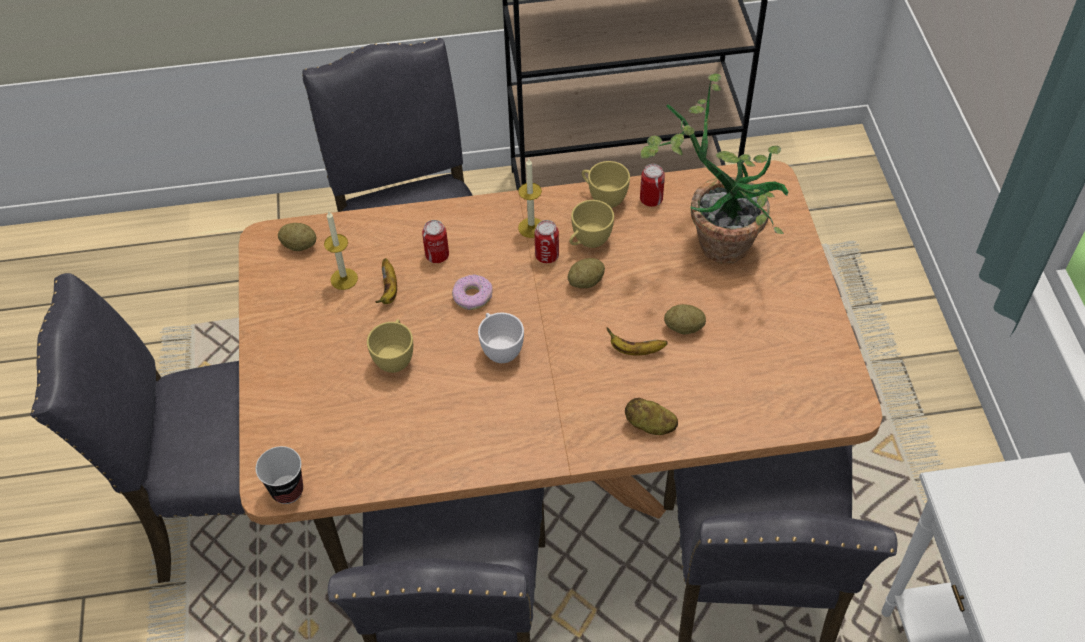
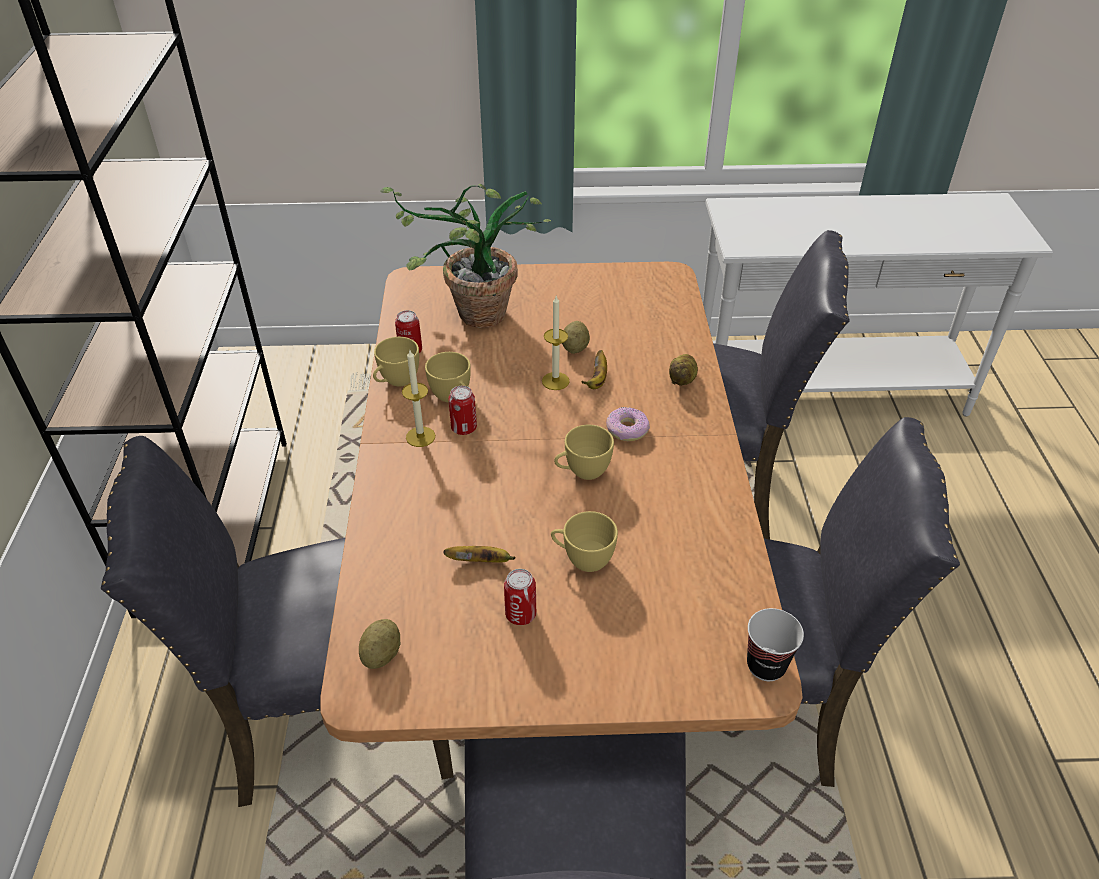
camera: 85 degrees left, 10 degrees down
candle [324,211,358,290] -> candle moved to [542,296,570,390]
can [422,220,449,263] -> can moved to [504,569,536,625]
donut [452,274,493,310] -> donut moved to [606,407,650,441]
white cup [478,313,524,363] -> yellow cup [554,425,614,480]
potato [568,258,605,288] -> none

